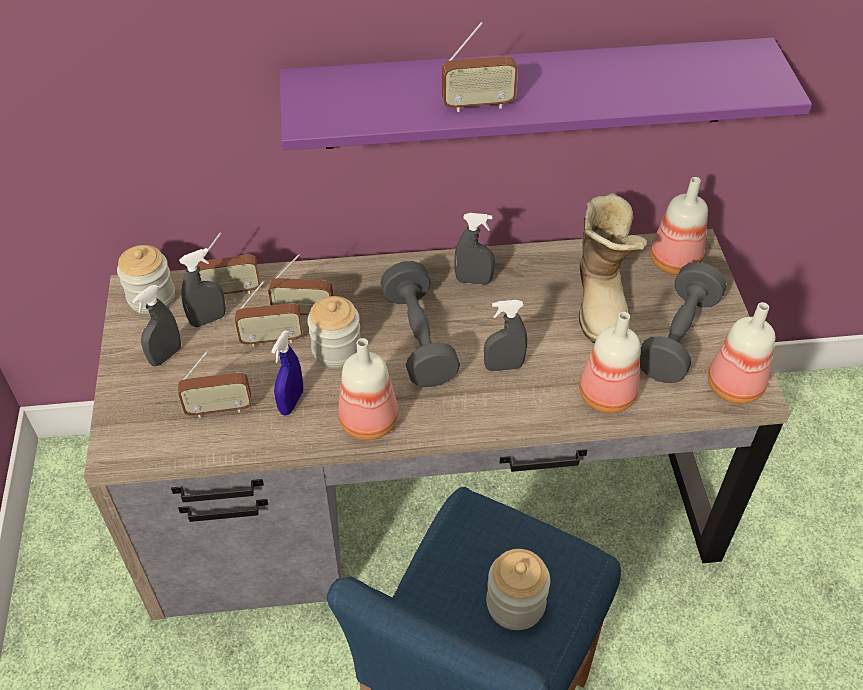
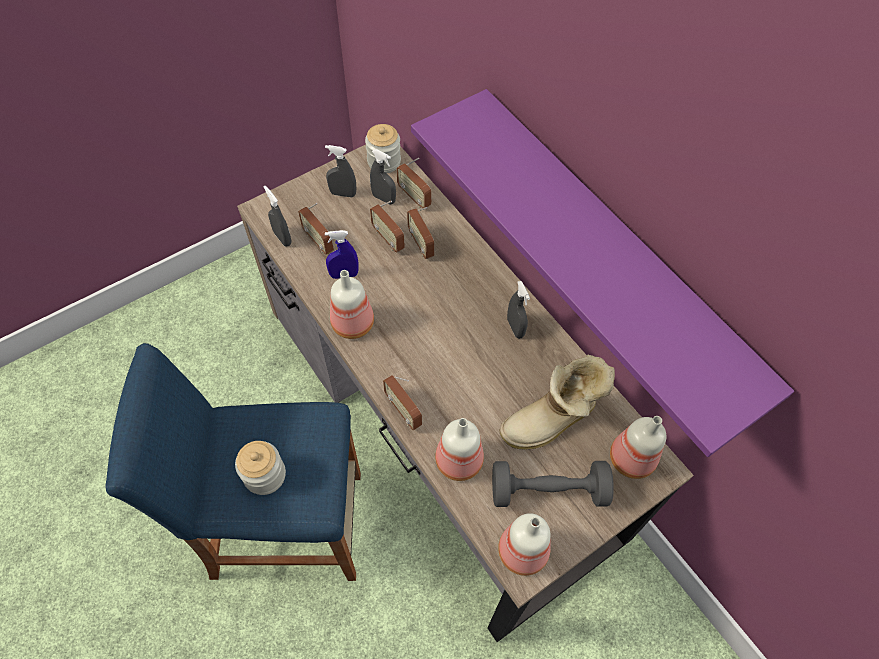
camera: 60 degrees right, 10 degrees up
jar [307,296,361,368] -> none
grey dumbbell [380,261,460,387] -> none
radio [442,22,518,112] -> radio moved to [383,375,422,430]
grey spray bottle [484,300,527,372] -> grey spray bottle moved to [264,186,292,247]

